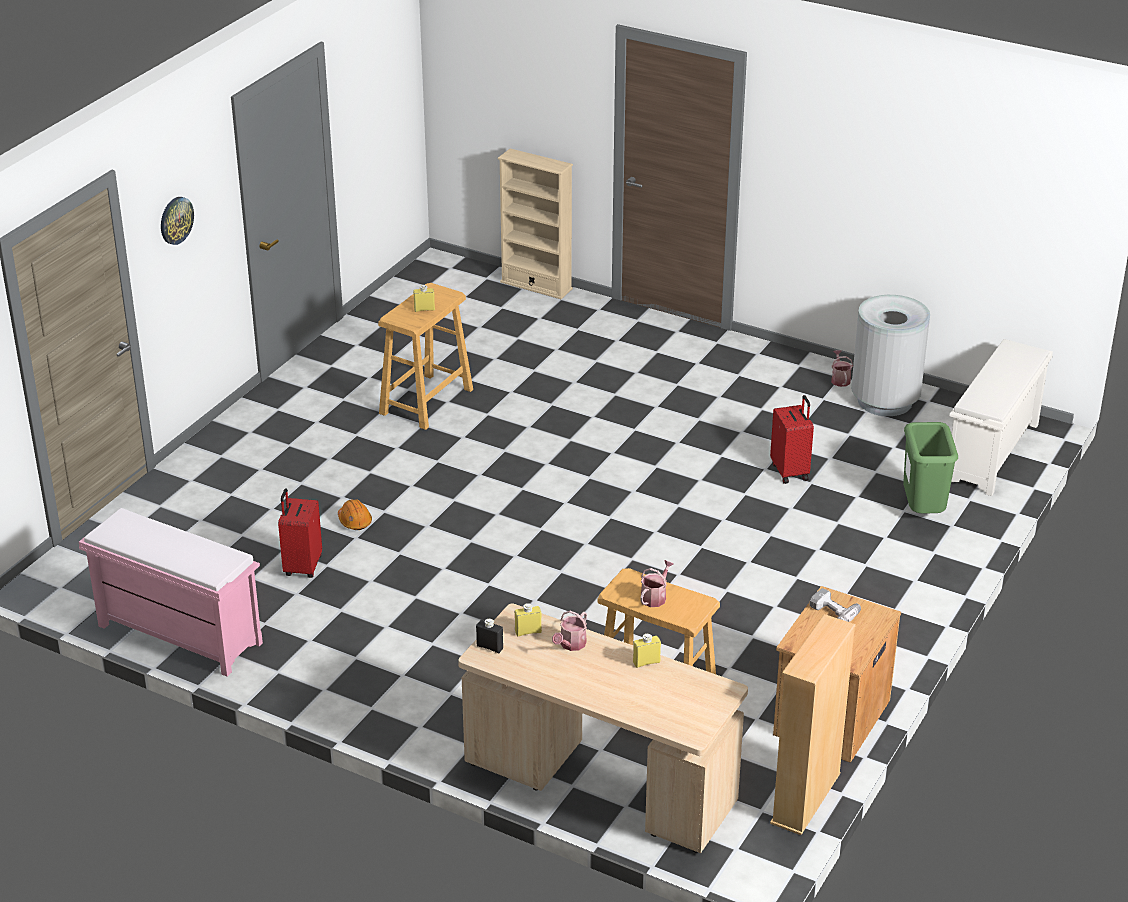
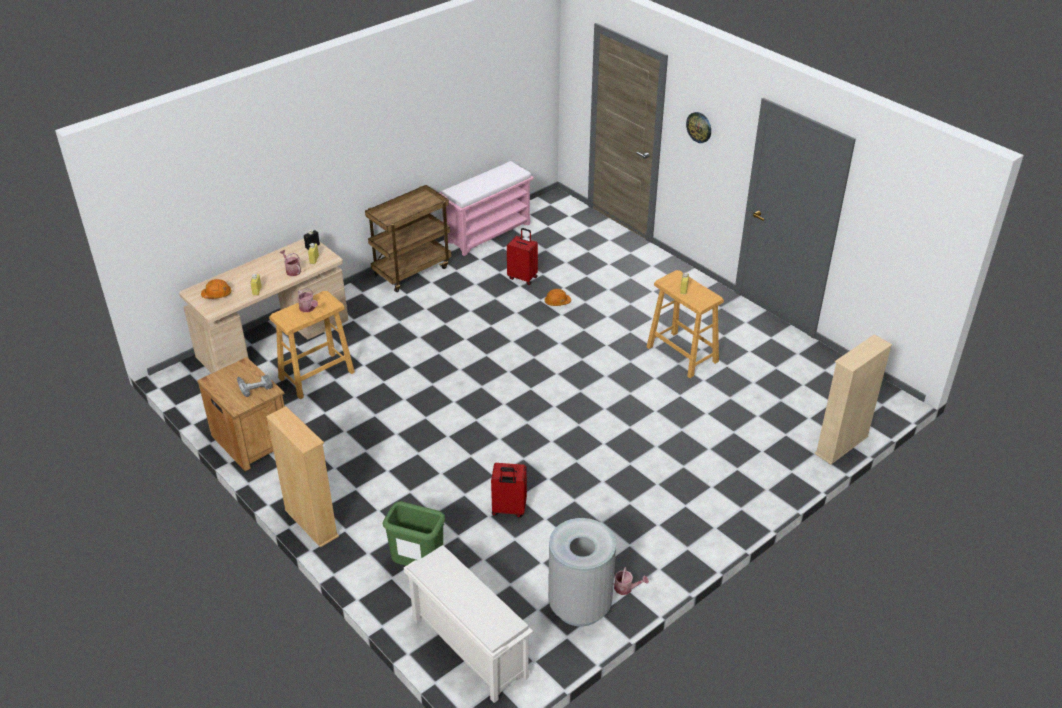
camera: 110 degrees right, 5 degrees up
beige bookcase [770,614,856,835] -> beige bookcase moved to [266,406,339,547]
none -> orange hard hat [201,279,231,299]
none -> brown cart [365,185,452,292]

